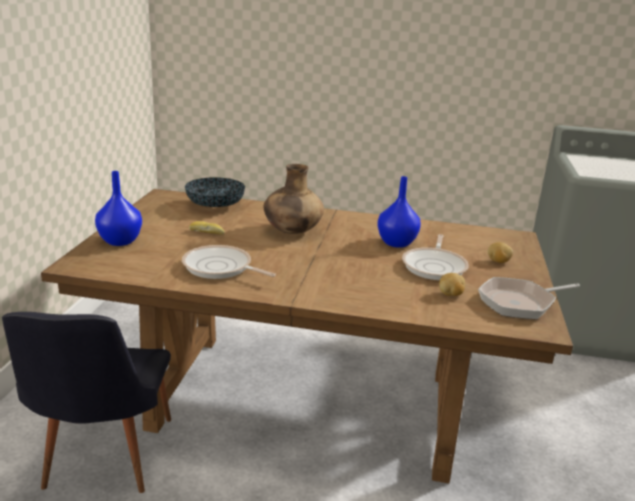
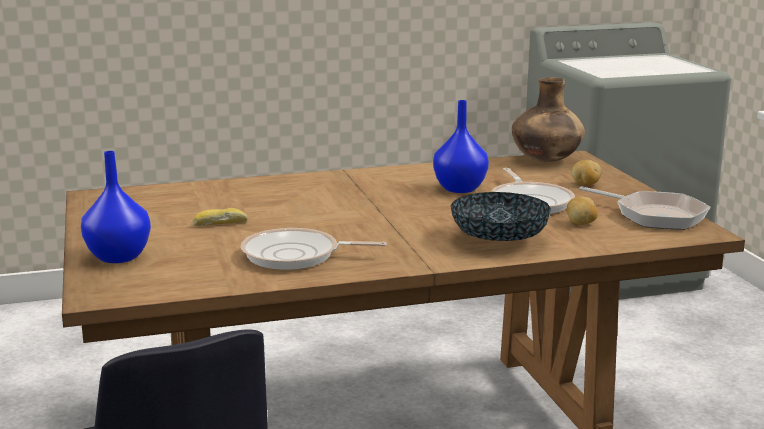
camera: 25 degrees left, 5 degrees down
bowl [185,177,245,207] -> bowl moved to [451,192,551,241]
brown vase [263,164,324,234] -> brown vase moved to [512,78,585,162]
frying pan [478,277,580,320] -> frying pan turned 90 degrees counterclockwise [579,186,711,230]

